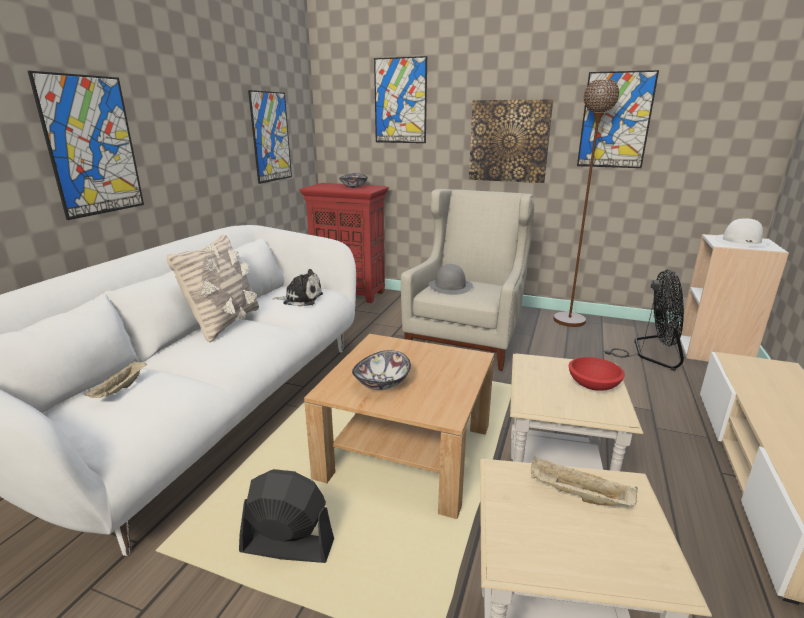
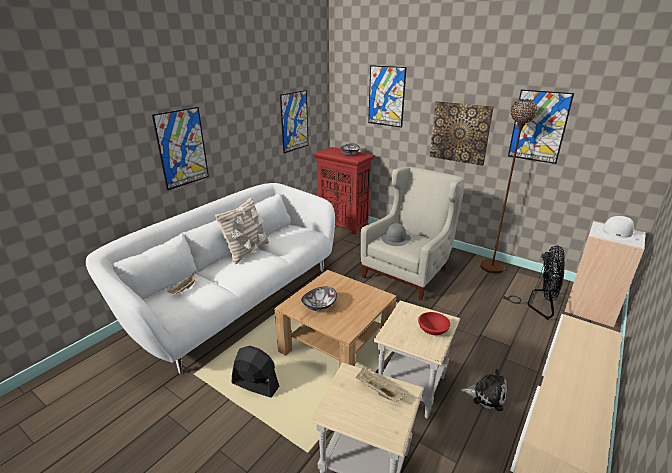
camera: 15 degrees right, 5 degrees up
plush toy [273,269,323,307] -> plush toy moved to [461,369,507,411]

